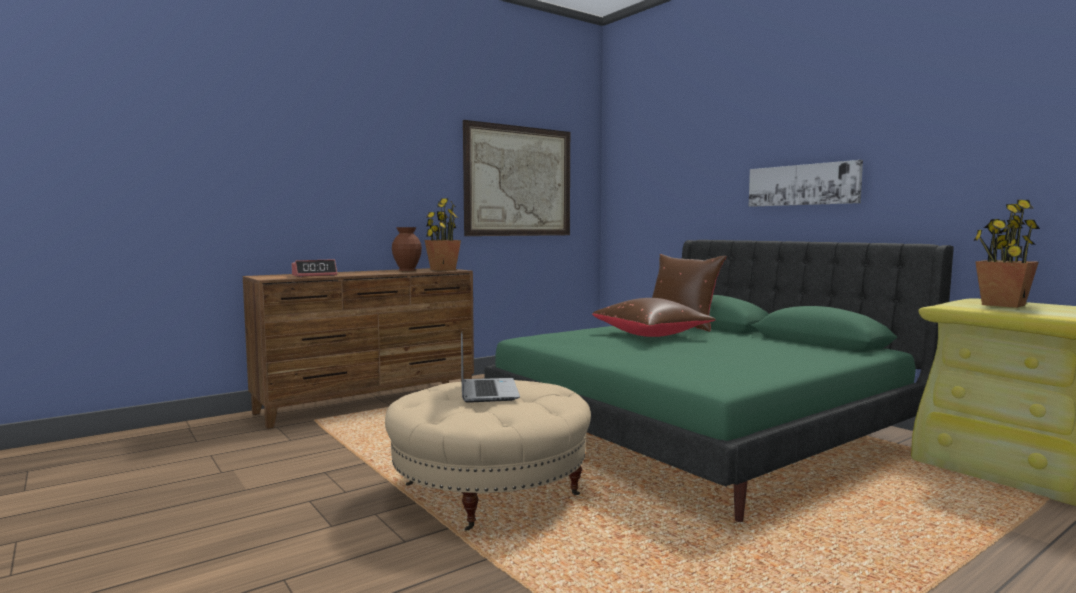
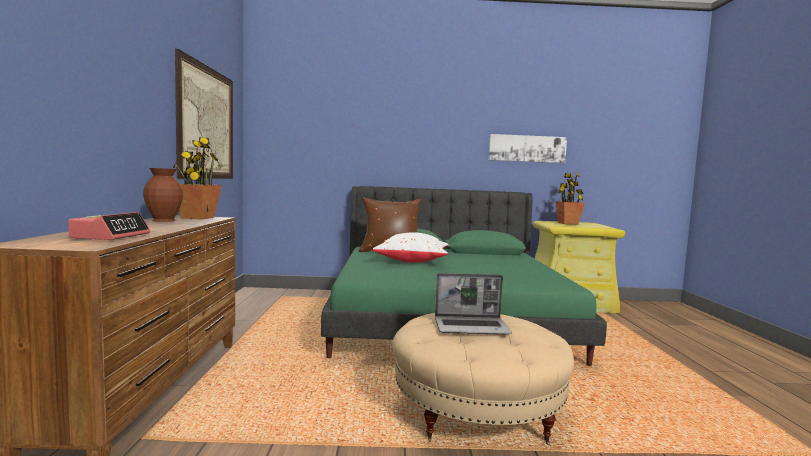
camera: 55 degrees left, 0 degrees up
laptop [461,332,520,403] -> laptop turned 150 degrees clockwise [435,273,512,335]
brown pillow [592,298,716,337] -> white pillow [373,232,449,263]
picture [749,160,863,207] -> picture moved to [489,134,567,163]

